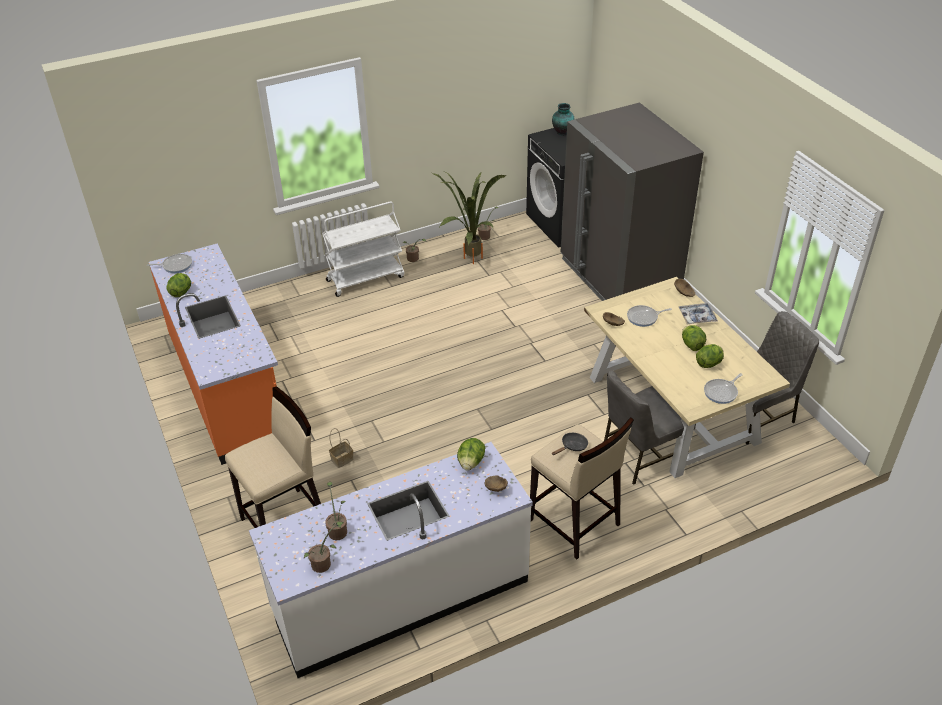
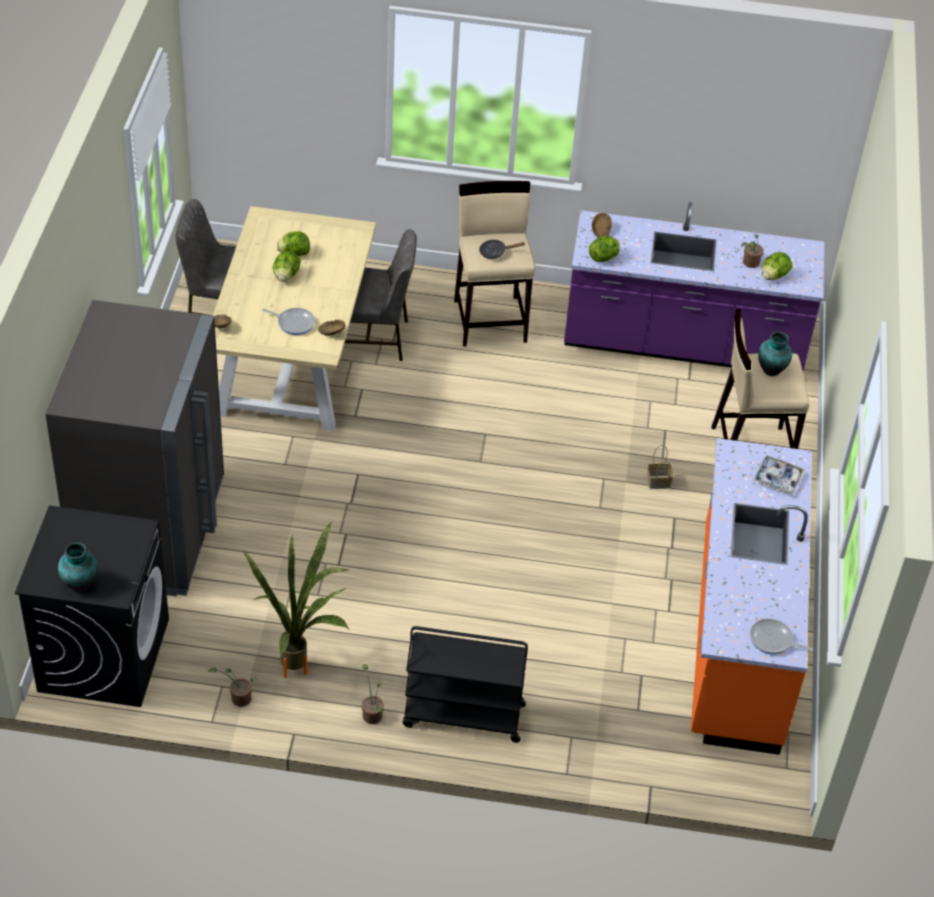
camera: 150 degrees left, 5 degrees up
lettuce [166,273,191,297] -> lettuce moved to [762,252,792,280]
white counter [249,442,533,678] -> purple counter [564,202,824,371]
potted plant [304,521,343,573] -> none
white cart [322,202,404,297] -> black cart [403,626,528,743]
tray [679,303,718,324] -> tray moved to [753,455,805,495]
frying pan [704,373,743,404] -> none
none -> vase [758,331,792,376]

